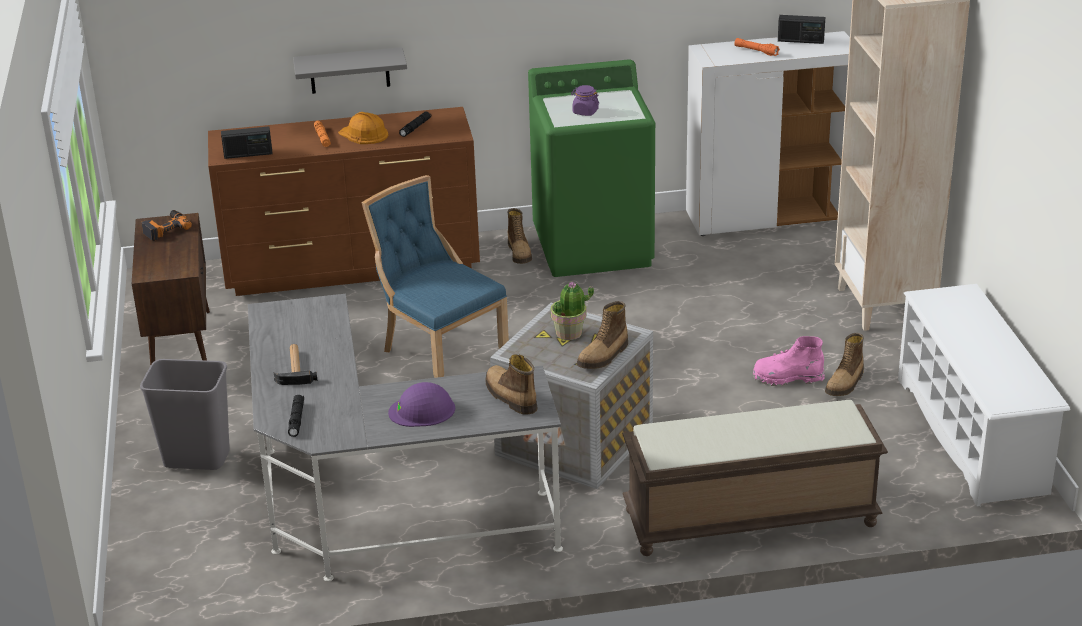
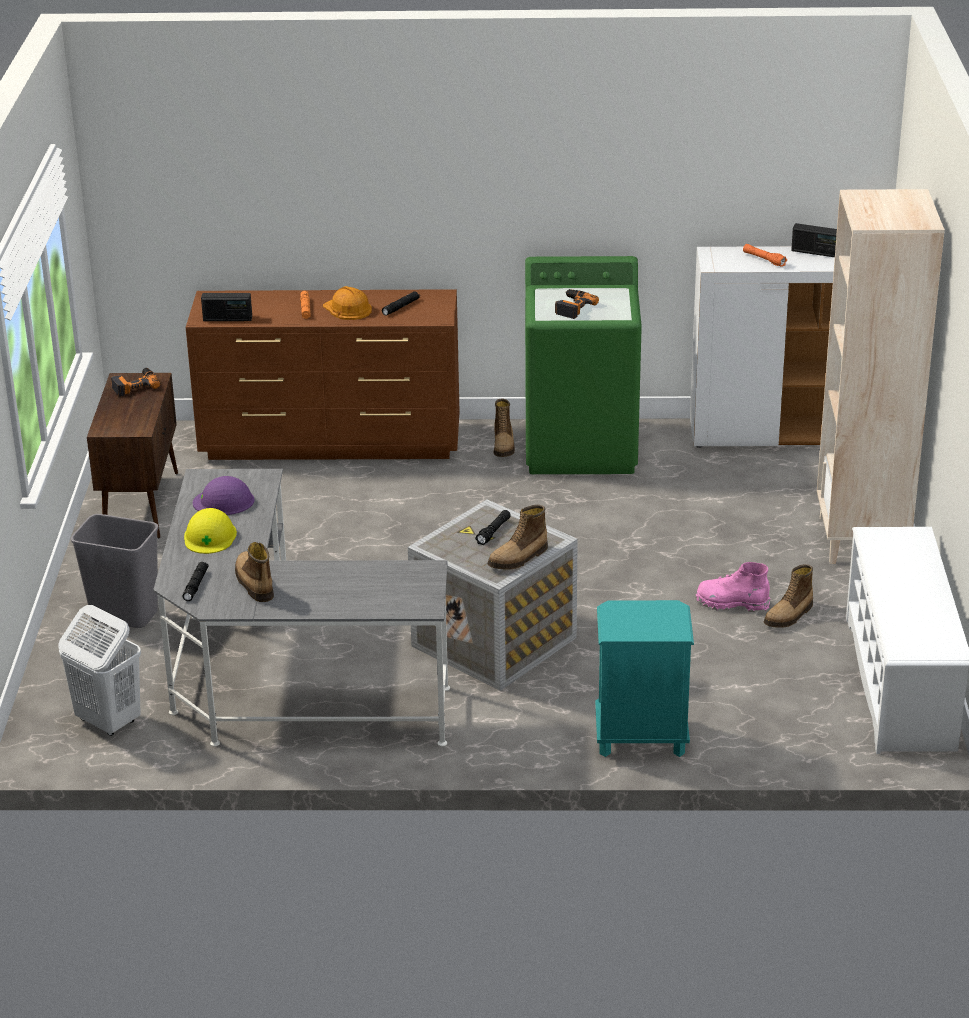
camera: 10 degrees right, 0 degrees up
hammer [274,344,317,385] -> yellow hard hat [184,508,237,554]
grey shelf [293,47,407,94] -> none
blue chair [362,175,509,378] -> none
purple hard hat [388,382,455,427] -> purple hard hat moved to [193,476,255,515]
boot [486,354,538,415] -> boot moved to [235,542,274,602]
potted plant [550,282,594,340] -> black flashlight [475,510,511,545]
purple jar [571,85,599,116] -> power drill [555,289,599,319]
brown bench [622,400,888,556] -> turquoise nightstand [595,600,694,757]
none -> white laundry basket [58,605,141,736]

